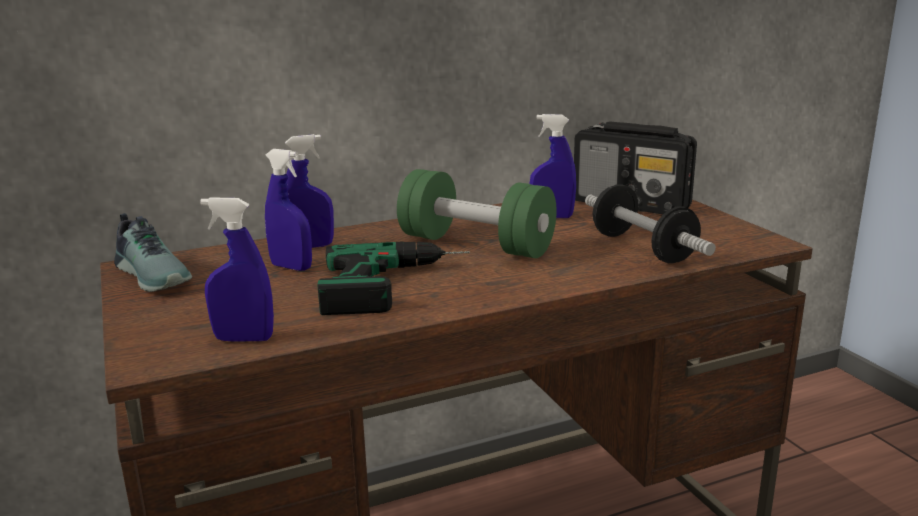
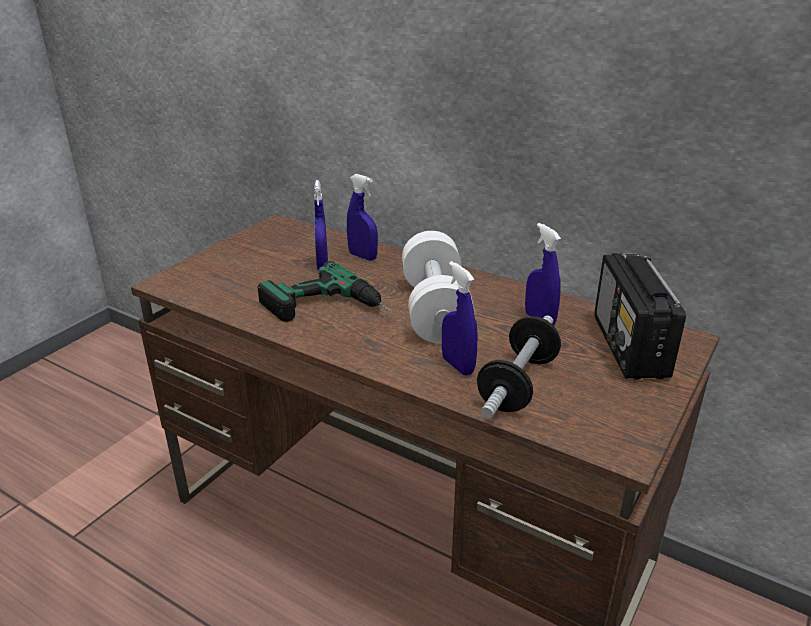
camera: 55 degrees right, 10 degrees up
shoe [114,213,192,292] -> none
blue spray bottle [200,197,274,342] -> blue spray bottle moved to [442,261,478,376]
green dumbbell [397,169,557,258] -> white dumbbell [402,231,475,344]

